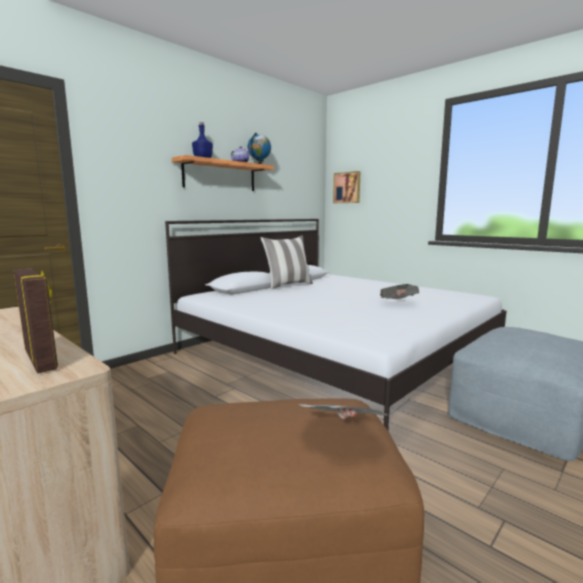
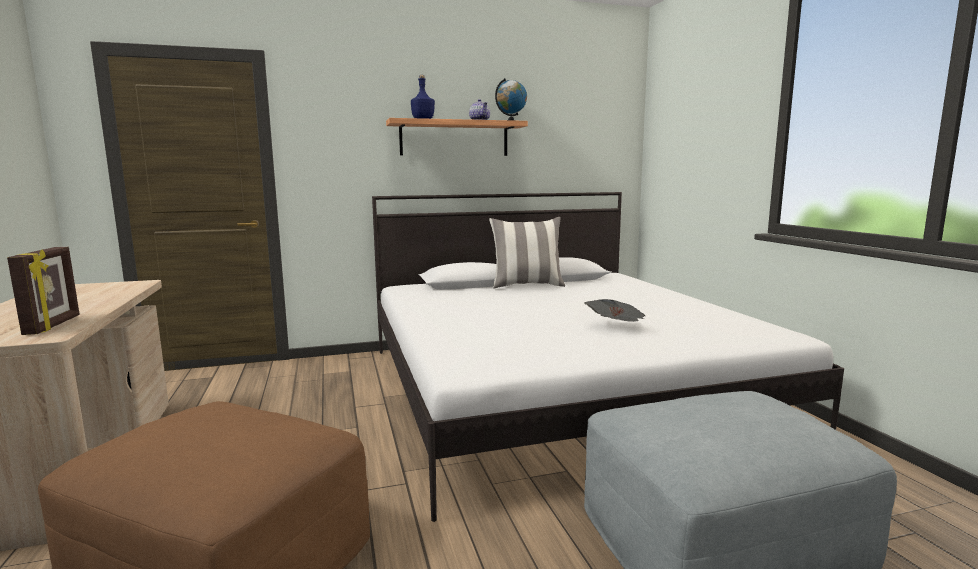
camera: 30 degrees right, 0 degrees up
newspaper [298,404,390,419] -> none
picture [333,171,361,203] -> none

